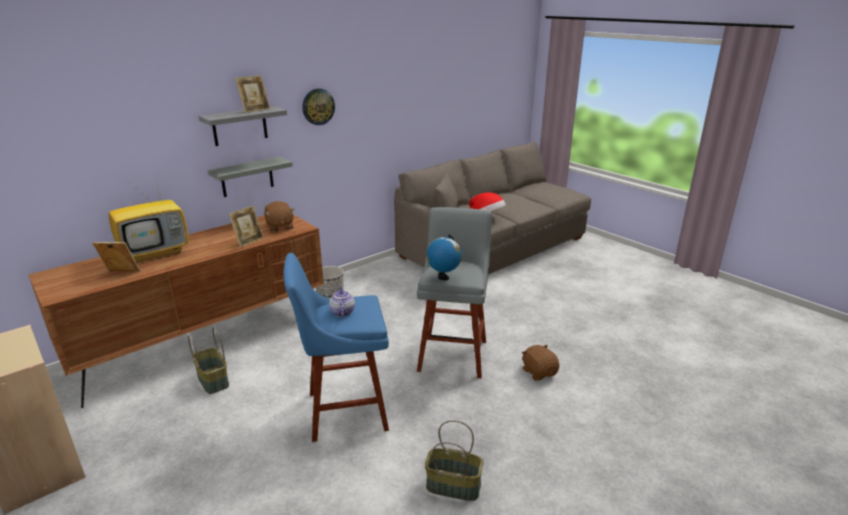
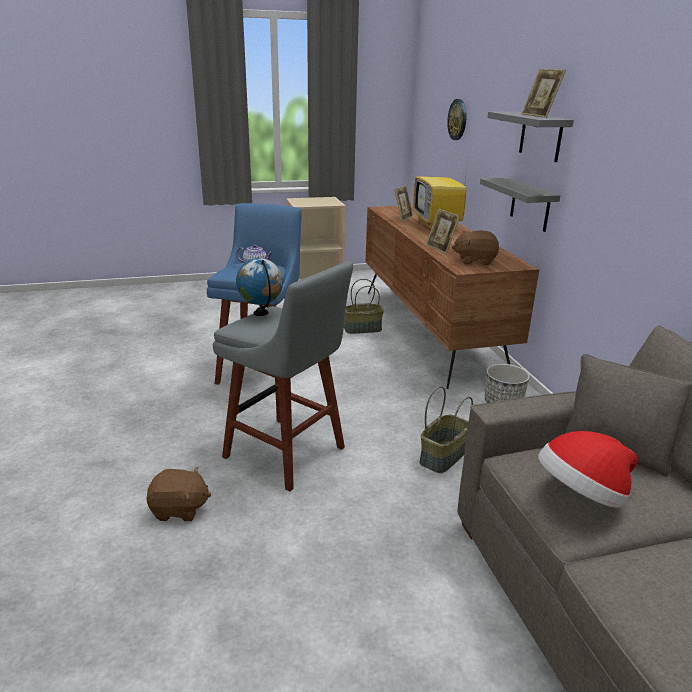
camera: 115 degrees right, 0 degrees up
wall clock [302,88,335,125] -> wall clock moved to [447,99,466,140]
basket [425,420,484,501] -> basket moved to [419,386,473,473]

